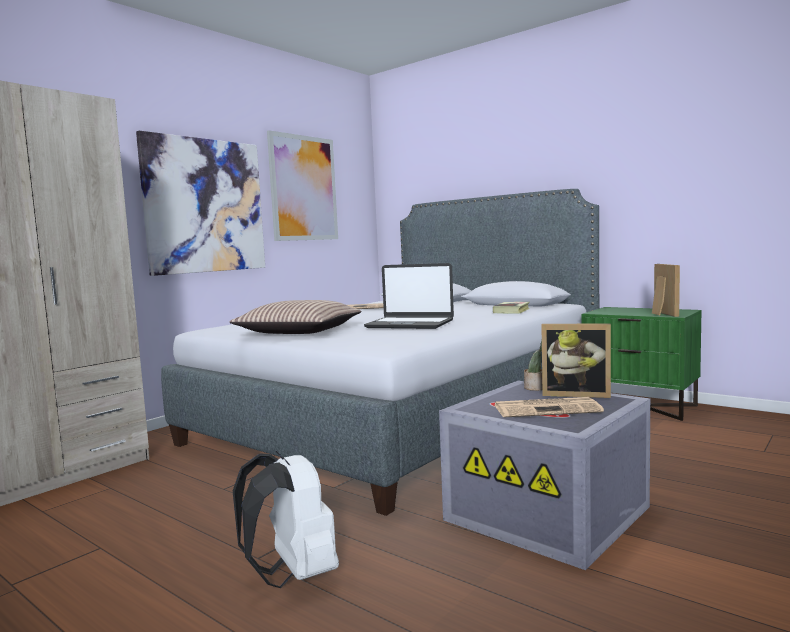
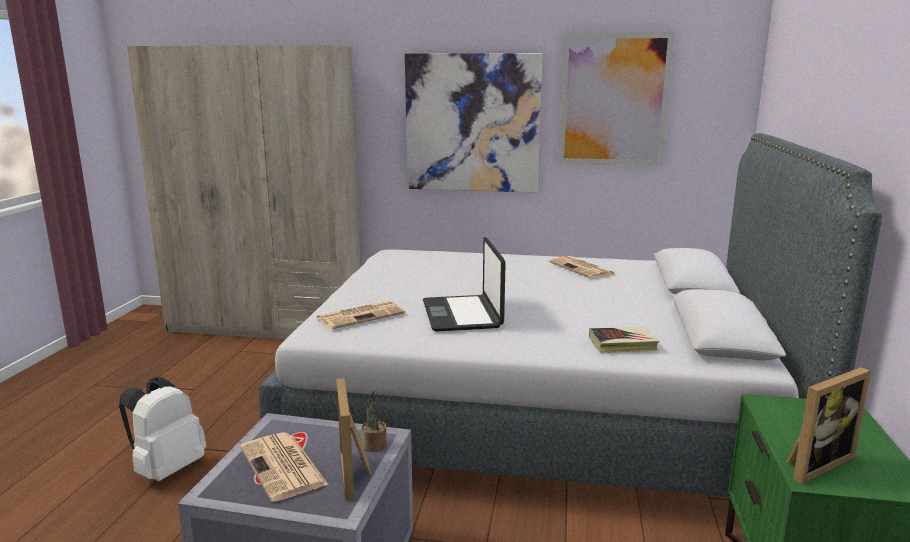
camera: 60 degrees right, 10 degrees up
pillow [230,300,361,334] -> none
none -> newspaper [316,301,405,329]

